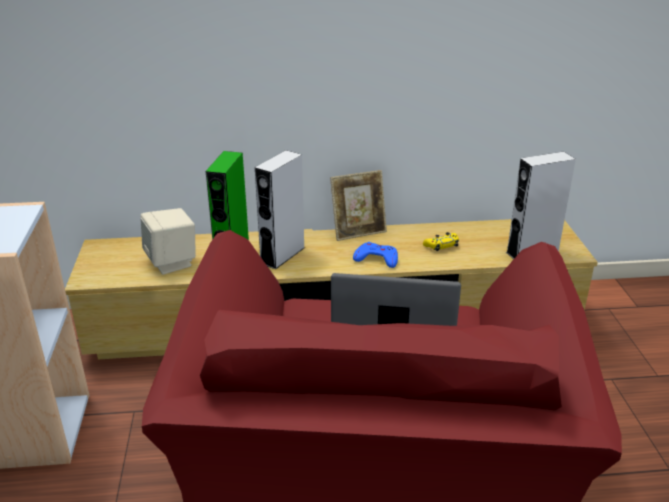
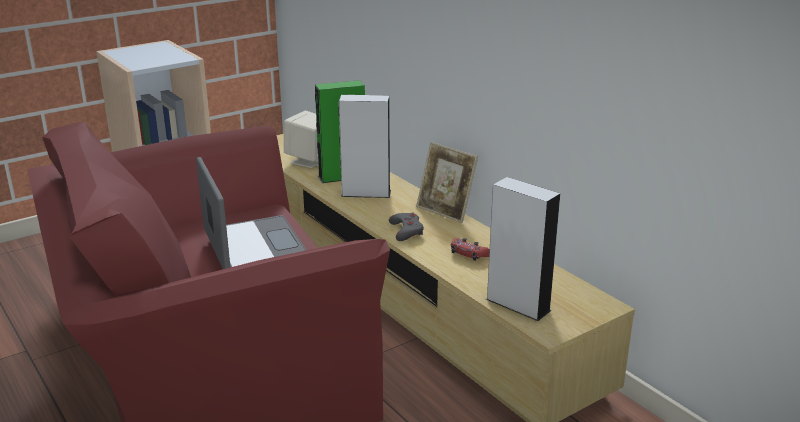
camera: 60 degrees right, 5 degrees down
blue game controller [353,242,398,268] -> grey game controller [389,213,424,241]
yellow game controller [423,232,459,251] -> red game controller [451,238,490,261]

